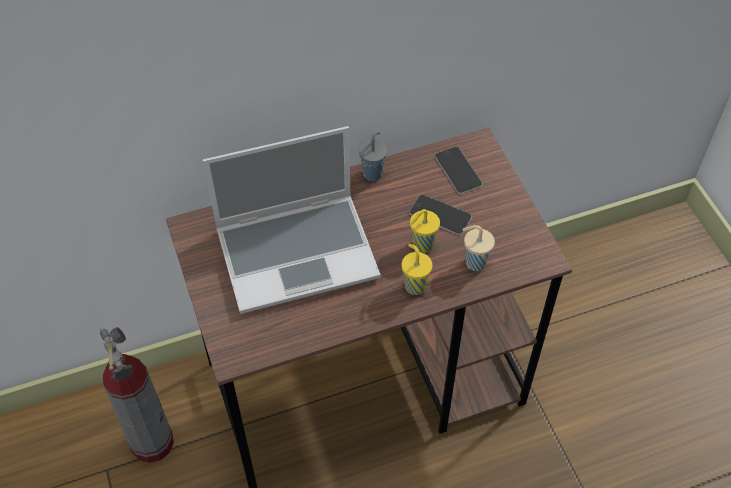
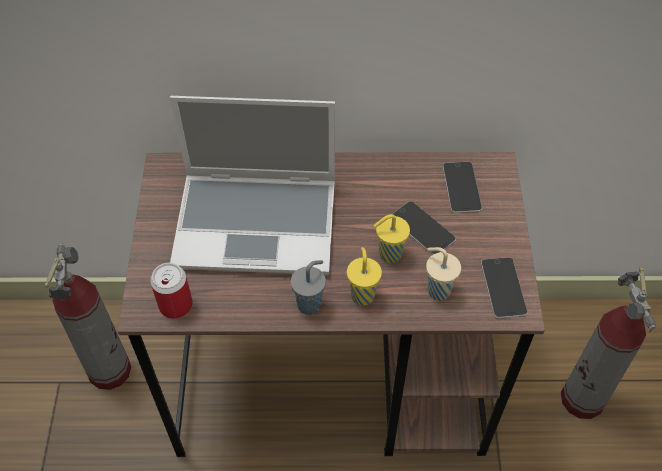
camera: 20 degrees right, 0 degrees up
grey cup [359,131,387,181] -> grey cup moved to [291,260,326,315]
none -> can [150,263,193,319]
none -> phone [481,257,528,318]
none -> fire extinguisher [561,267,656,419]

